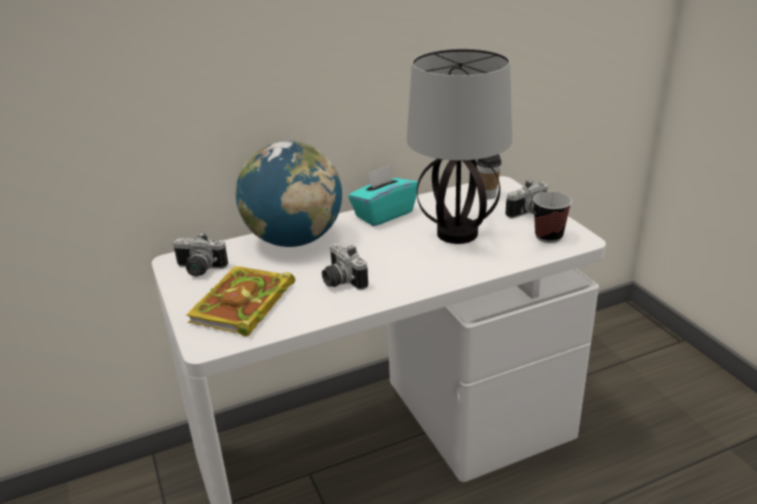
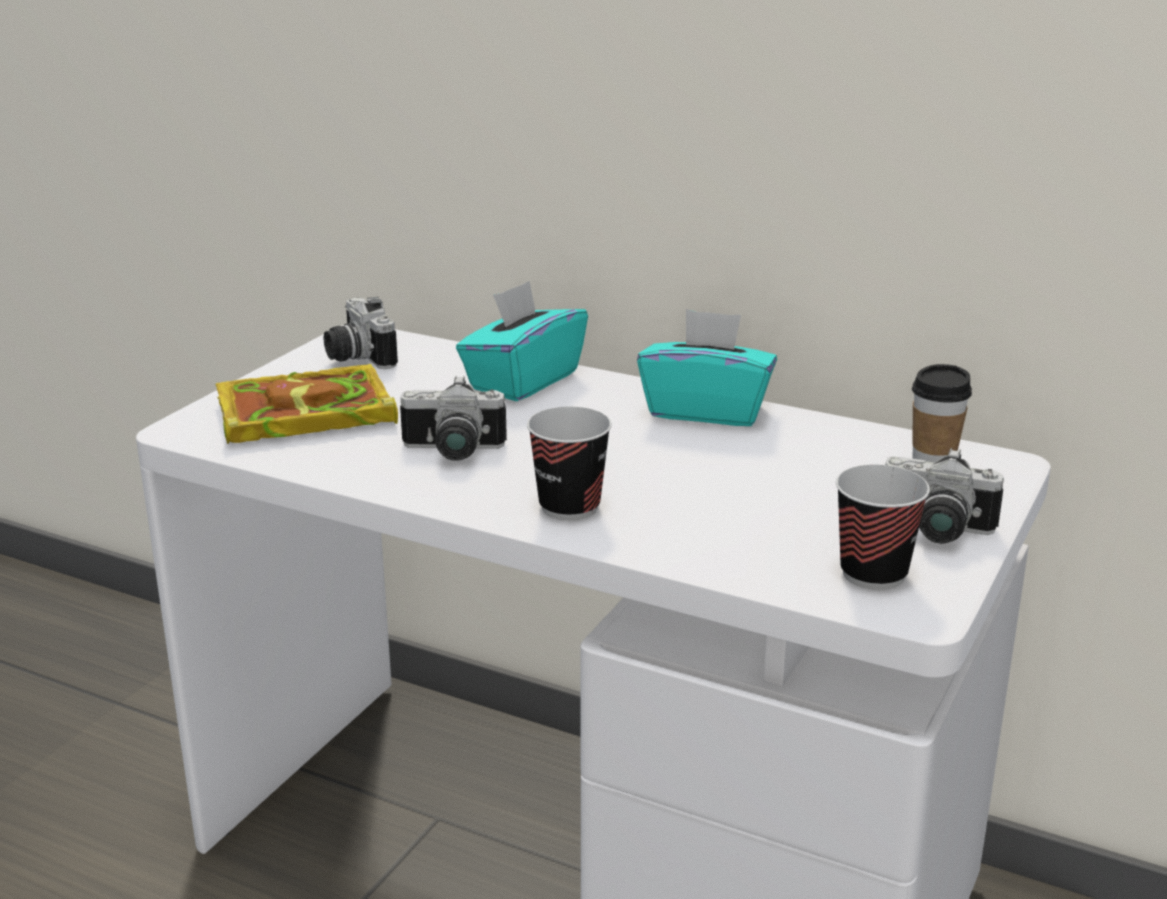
camera: 50 degrees right, 5 degrees down
globe [236,141,342,247] -> turquoise tissue box [456,281,588,401]
camera [322,242,368,290] -> camera turned 105 degrees counterclockwise [400,376,507,461]
table lamp [407,48,512,244] -> none
none -> cup [527,406,612,520]

